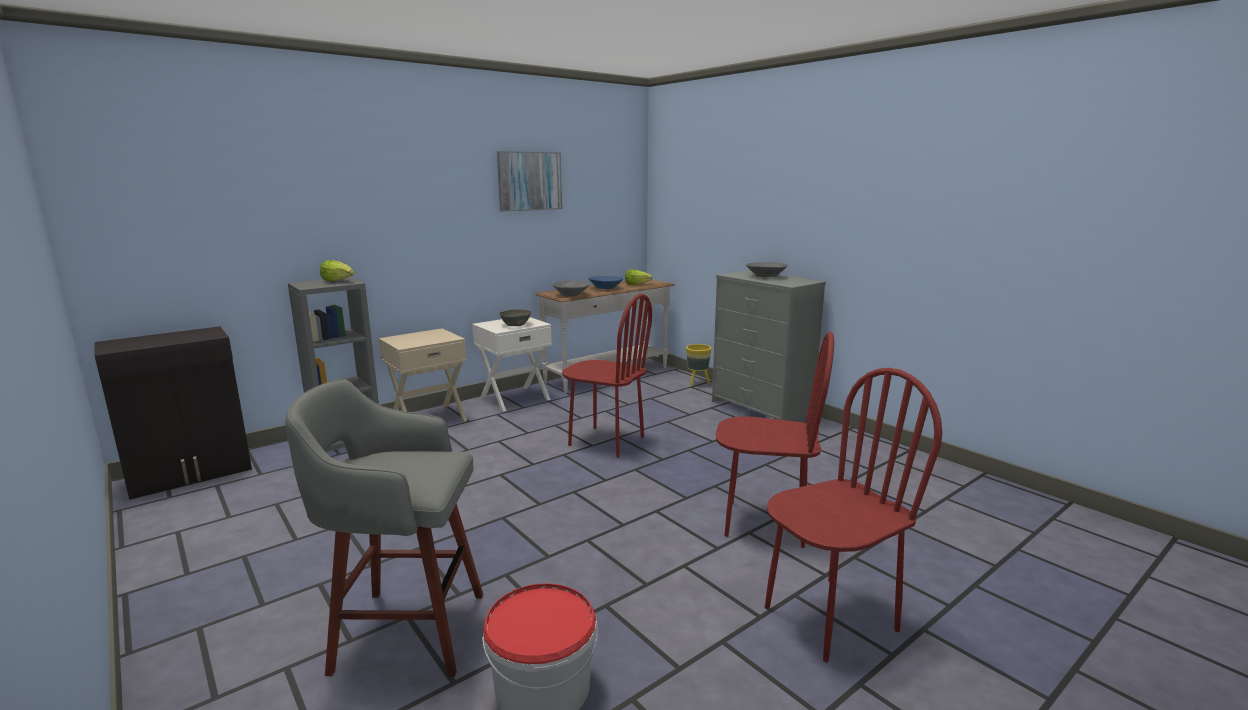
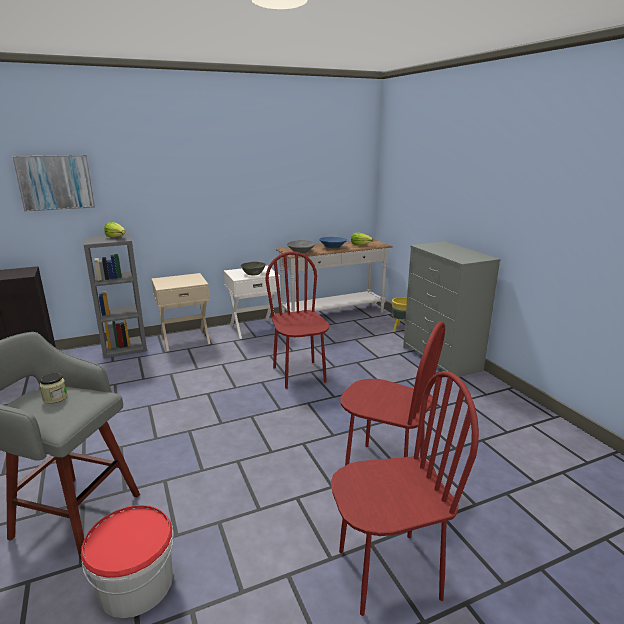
camera: 15 degrees right, 5 degrees up
picture [497,151,562,212] -> picture moved to [12,155,95,212]
red chair [562,294,652,458] -> red chair turned 150 degrees counterclockwise [265,251,329,389]
grey bowl [746,262,787,277] -> none
none -> jar [39,373,67,404]

